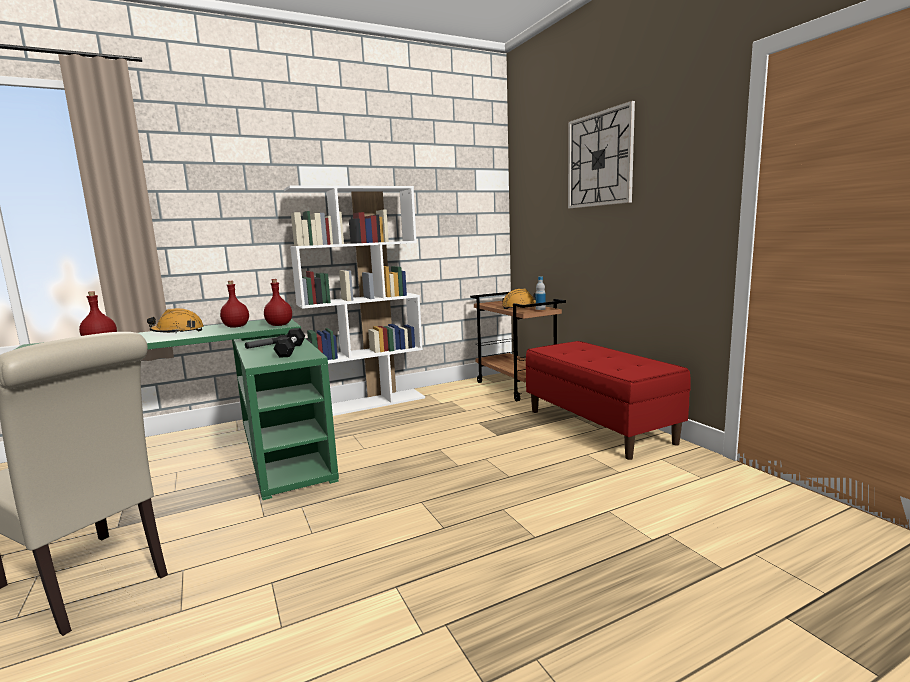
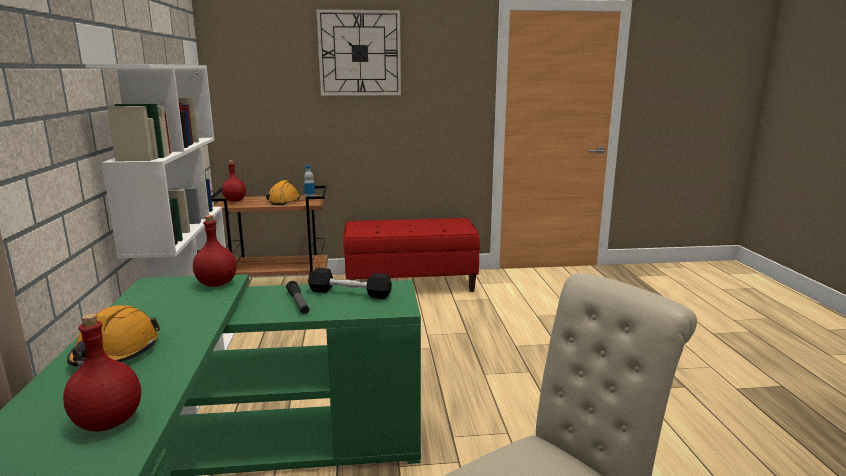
camera: 70 degrees left, 5 degrees up
red bottle [220,281,249,328] -> red bottle moved to [222,160,246,202]

